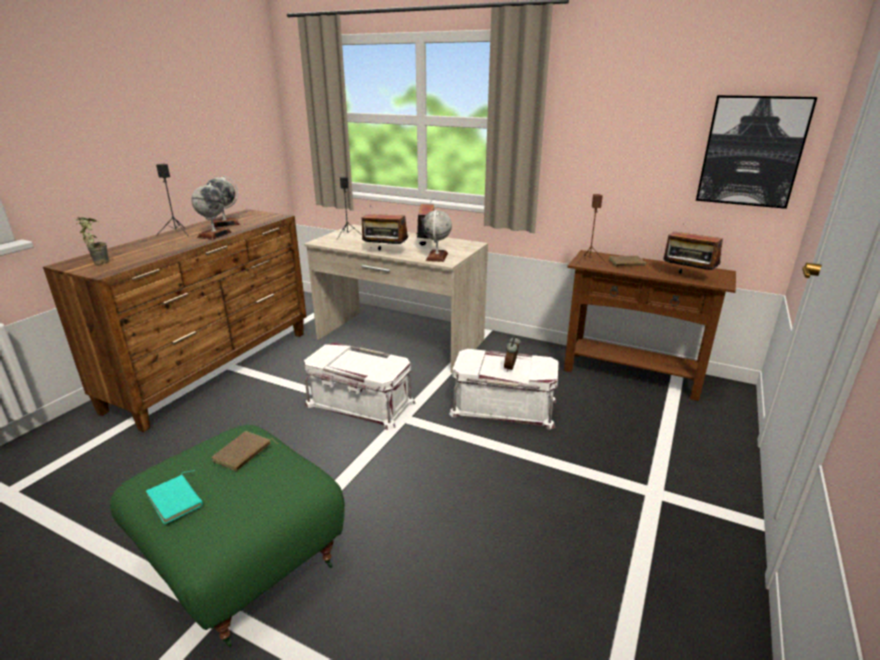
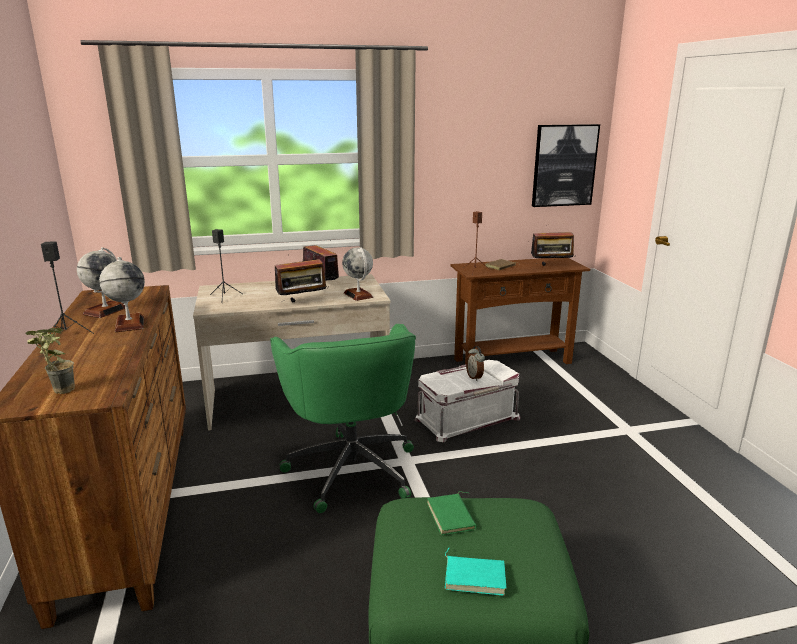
camera: 40 degrees left, 5 degrees down
brown book [211,431,278,471] -> green book [427,491,476,535]
white storage box [304,343,415,430] -> green office chair [270,324,416,513]

